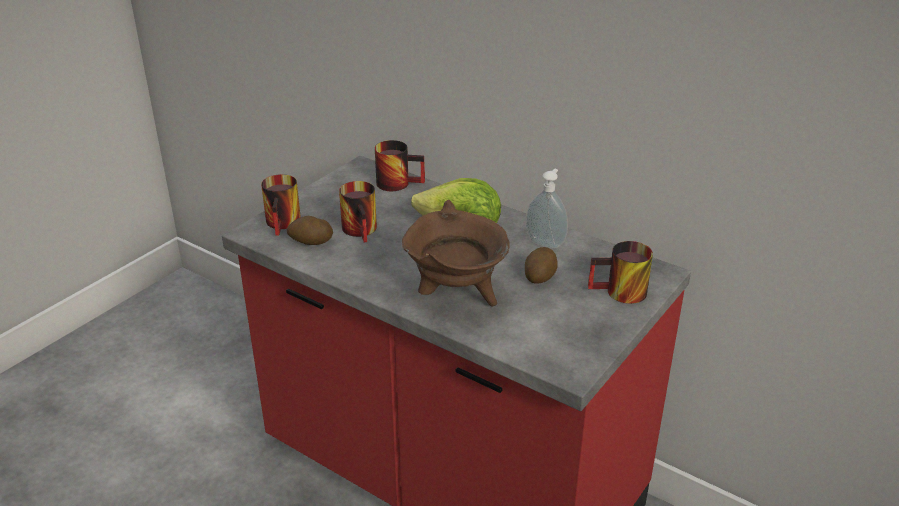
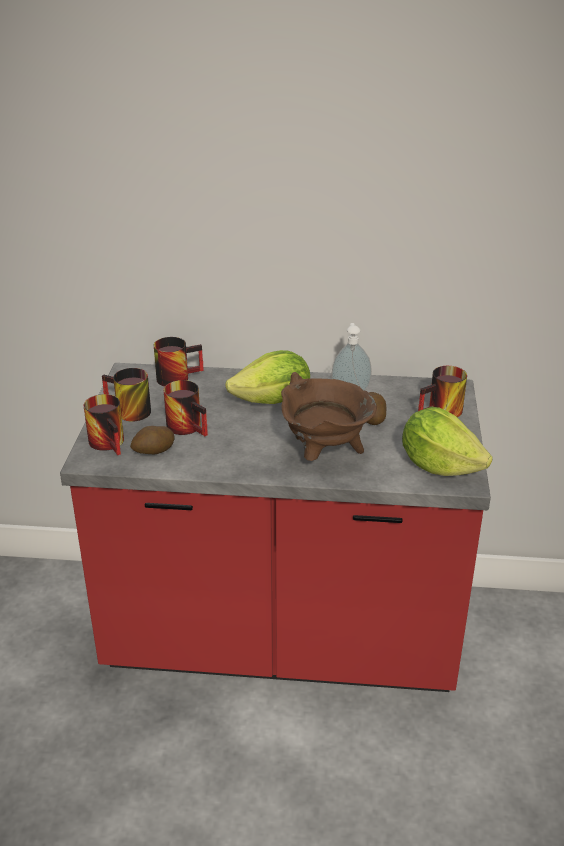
camera: 30 degrees left, 0 degrees up
none -> mug [102,368,151,422]
none -> lettuce [402,406,493,476]

